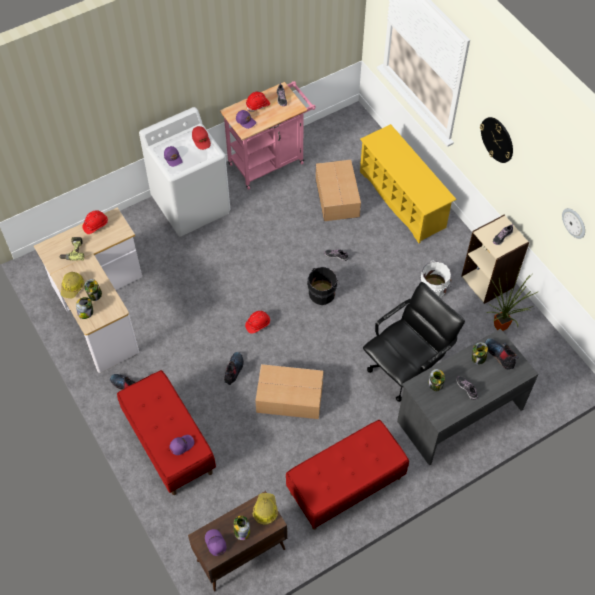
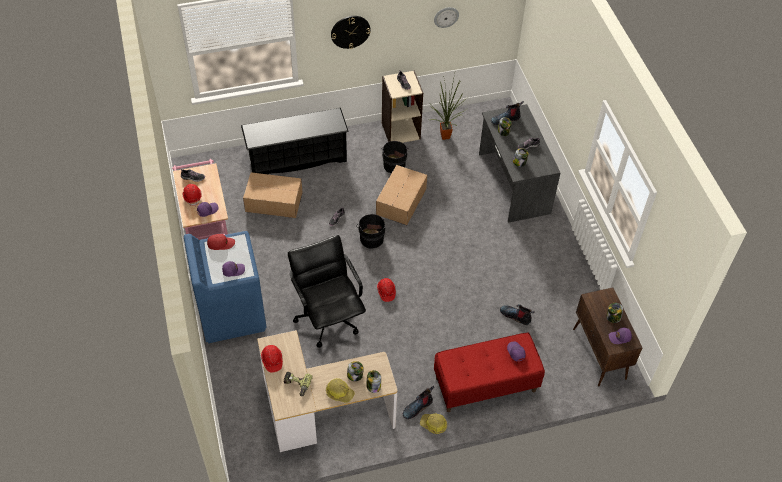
camera: 75 degrees left, 5 degrees down
white washing machine [139,107,230,237] -> blue washing machine [184,231,266,343]
boot [224,352,244,385] -> boot moved to [500,304,535,325]
hard hat [253,493,278,525] -> hard hat moved to [420,413,447,434]
cardboard box [255,364,323,419] -> cardboard box moved to [376,165,427,225]
red bench [286,420,409,530] -> none
yellow shoe rack [360,124,457,243] -> black shoe rack [241,108,349,174]
black office chair [363,282,465,402] -> black office chair moved to [288,235,366,348]
white bucket [421,261,452,298] -> black bucket [381,141,409,173]

